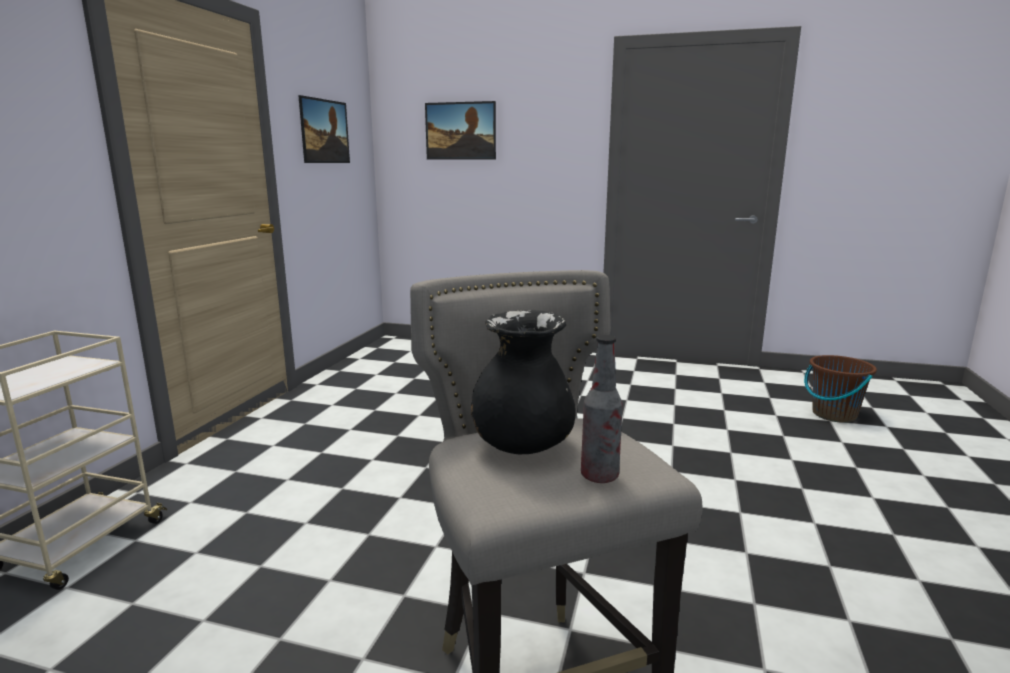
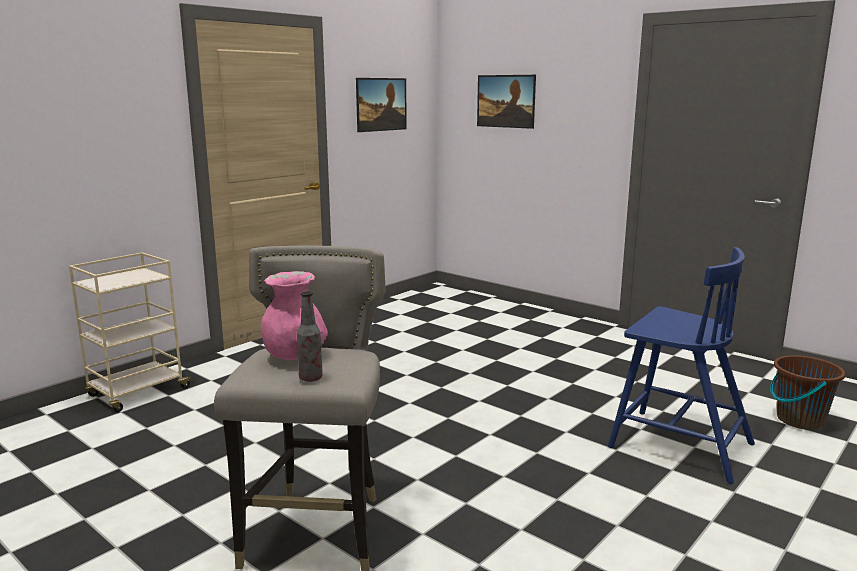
camera: 25 degrees right, 0 degrees up
black vase [471,310,576,454] -> pink vase [261,271,328,360]
none -> blue chair [608,247,755,484]

